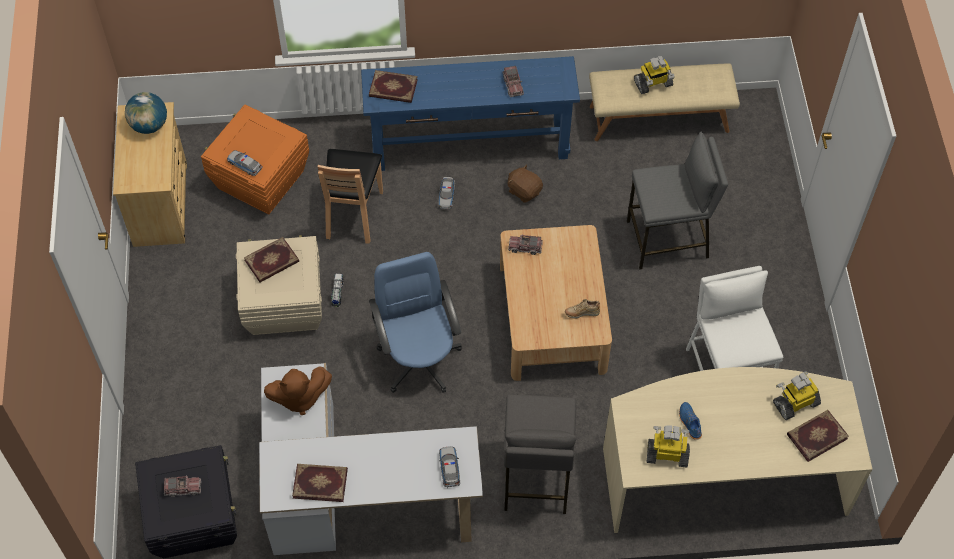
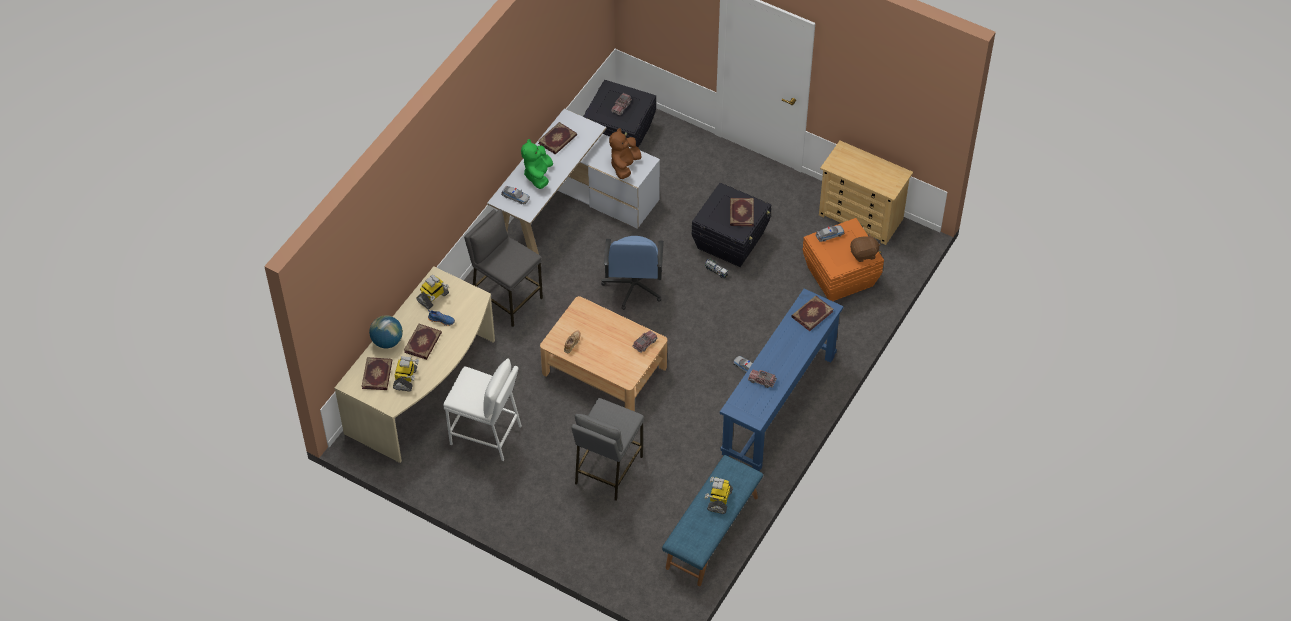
camera: 125 degrees right, 5 degrees down
globe [125,92,167,134] -> globe moved to [369,315,403,348]
beige storage box [236,235,322,335] -> black storage box [692,183,771,267]
brown chair [318,149,383,243] -> none
blue office chair [369,252,462,393] -> blue office chair turned 75 degrees clockwise [601,236,664,310]
brown plush toy [508,164,543,203] -> brown plush toy moved to [850,233,880,262]
beige bench [589,63,740,141] -> blue bench [662,455,763,586]
none -> book [404,324,442,360]
none -> green plush toy [521,139,553,189]

